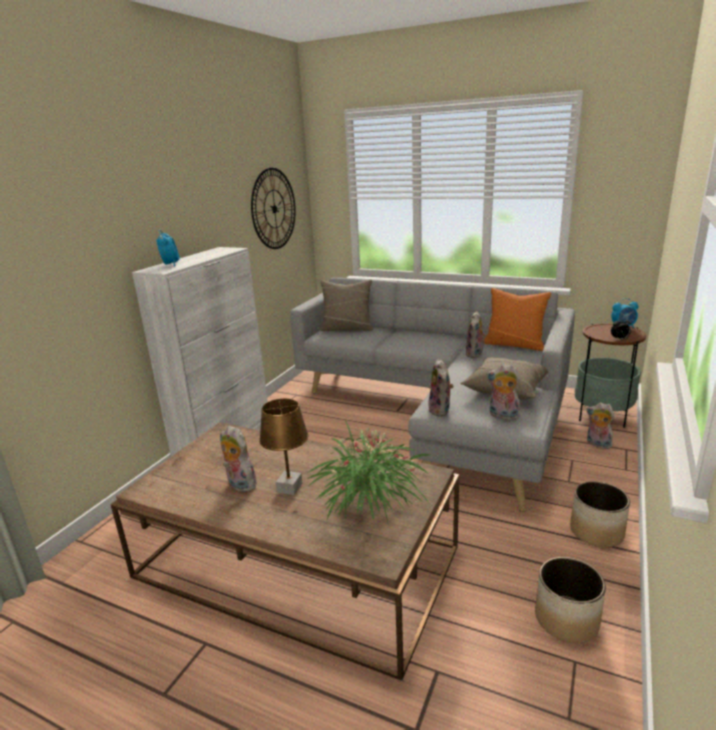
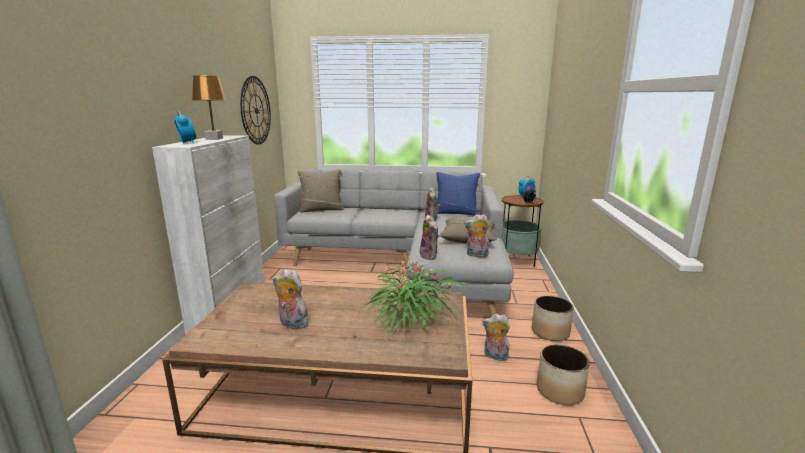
camera: 20 degrees left, 5 degrees down
brown table lamp [259,398,308,495] -> brown table lamp moved to [192,75,226,140]
orange pillow [484,288,551,351] -> blue pillow [436,172,480,216]
plush toy [586,402,615,449] -> plush toy moved to [482,314,510,361]

